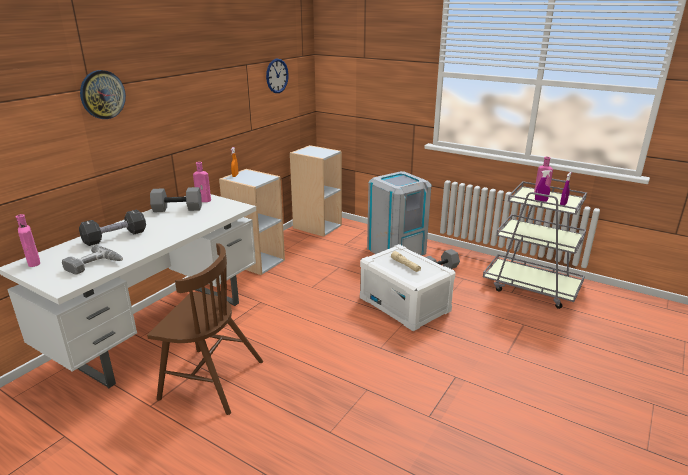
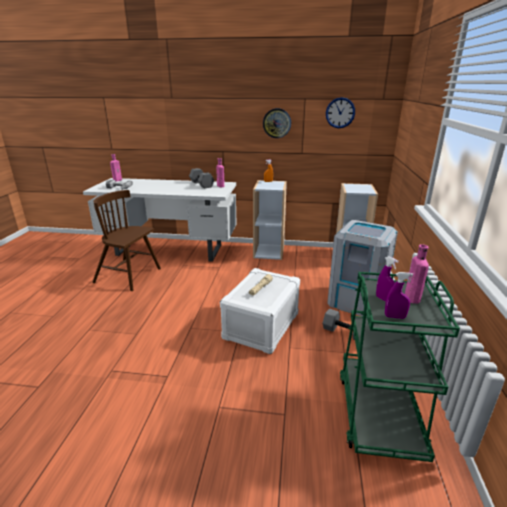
camera: 65 degrees right, 0 degrees up
black dumbbell [79,210,146,246] -> none
wall clock [80,70,126,119] -> wall clock moved to [263,108,291,138]
brown chair [147,243,263,415] -> brown chair turned 120 degrees clockwise [92,190,161,291]
grey cart [483,179,587,309] -> green cart [340,272,460,462]

